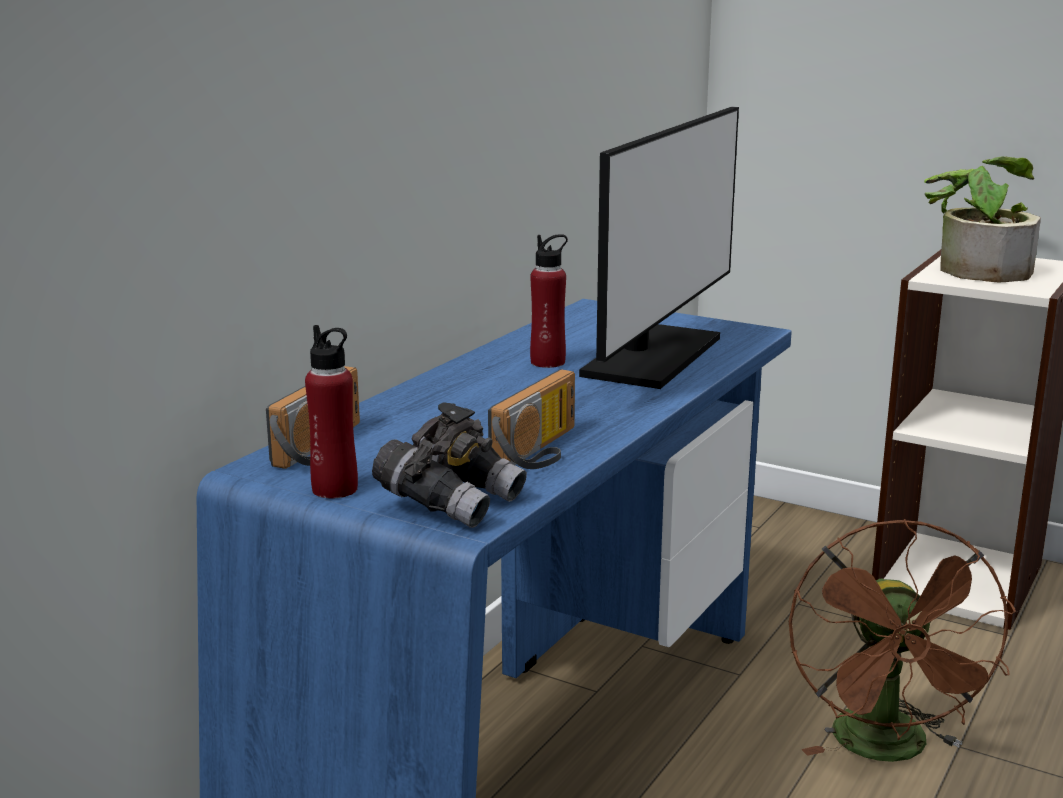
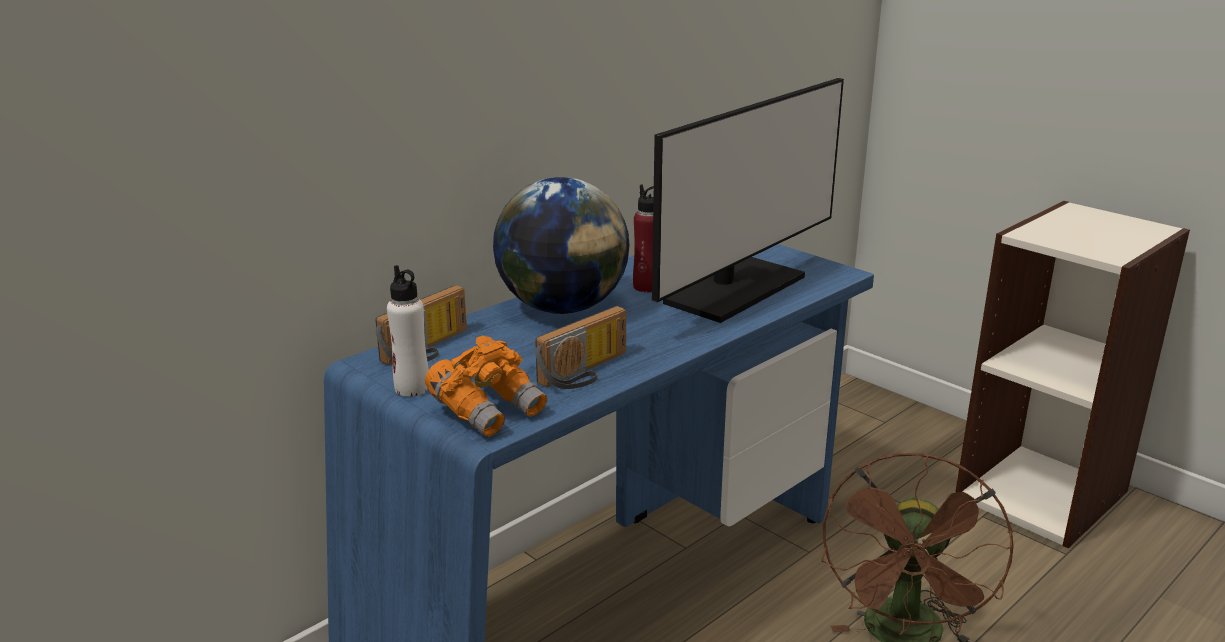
camera: 15 degrees right, 5 degrees up
red bottle [305,325,358,499] -> white bottle [387,265,429,396]
grey binoculars [372,402,527,528] -> orange binoculars [425,336,547,437]
potted plant [924,156,1041,282] -> none
none -> globe [493,177,630,314]

